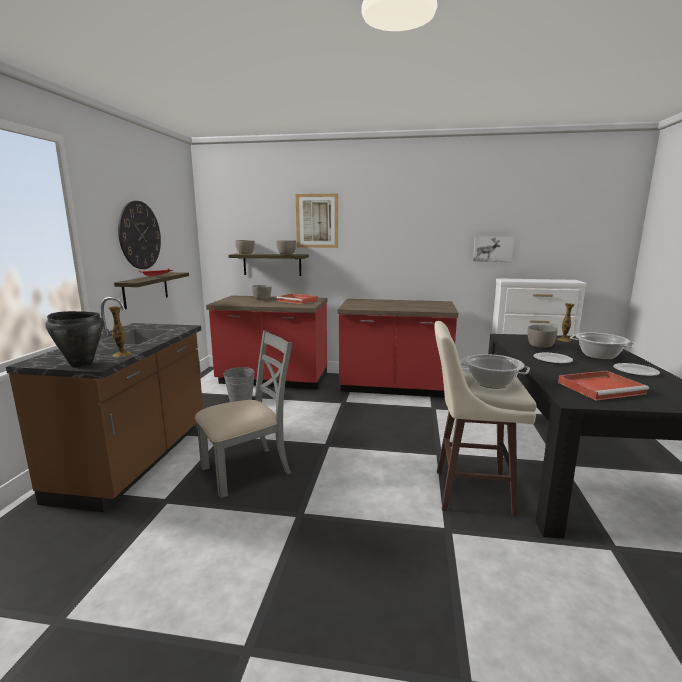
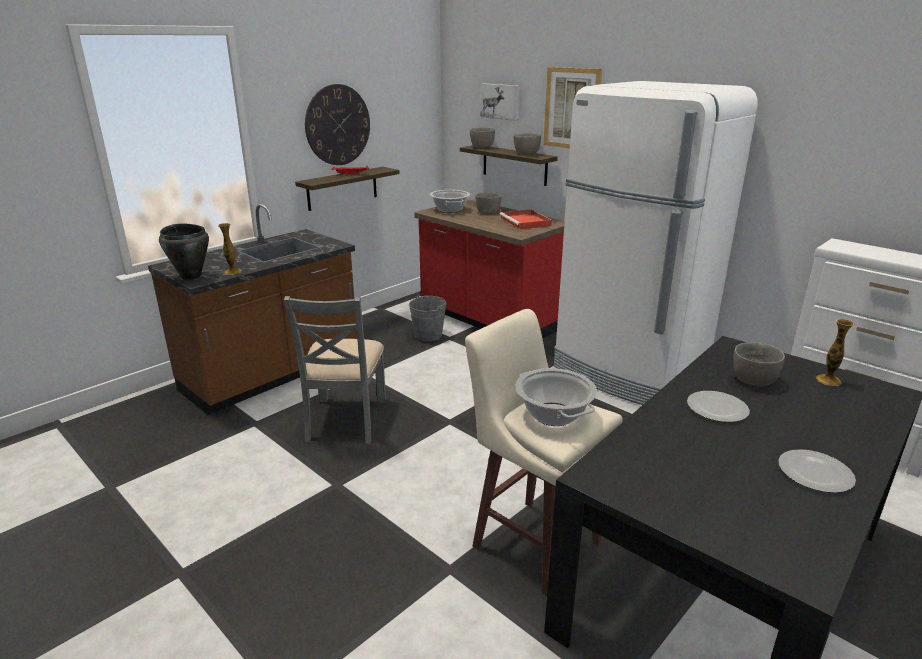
camera: 35 degrees right, 10 degrees up
grey chair [195,330,292,498] -> grey chair turned 90 degrees clockwise [284,296,386,443]
red counter [338,299,458,398] -> white fridge [554,81,758,405]
picture [473,236,514,262] -> picture moved to [480,83,520,121]
red tray [558,371,649,401] -> none
cooking pot [570,332,635,360] -> cooking pot moved to [430,190,470,213]

